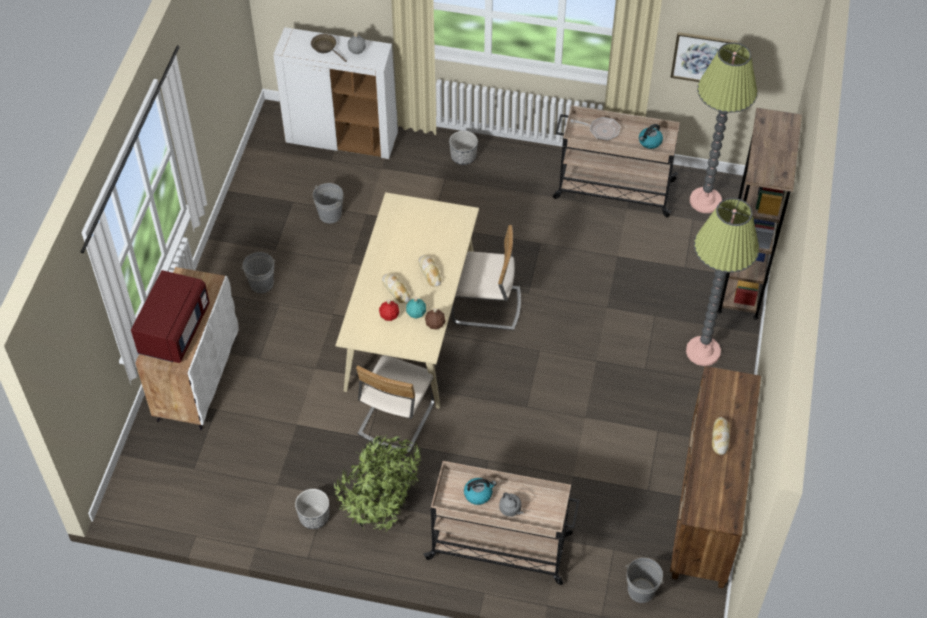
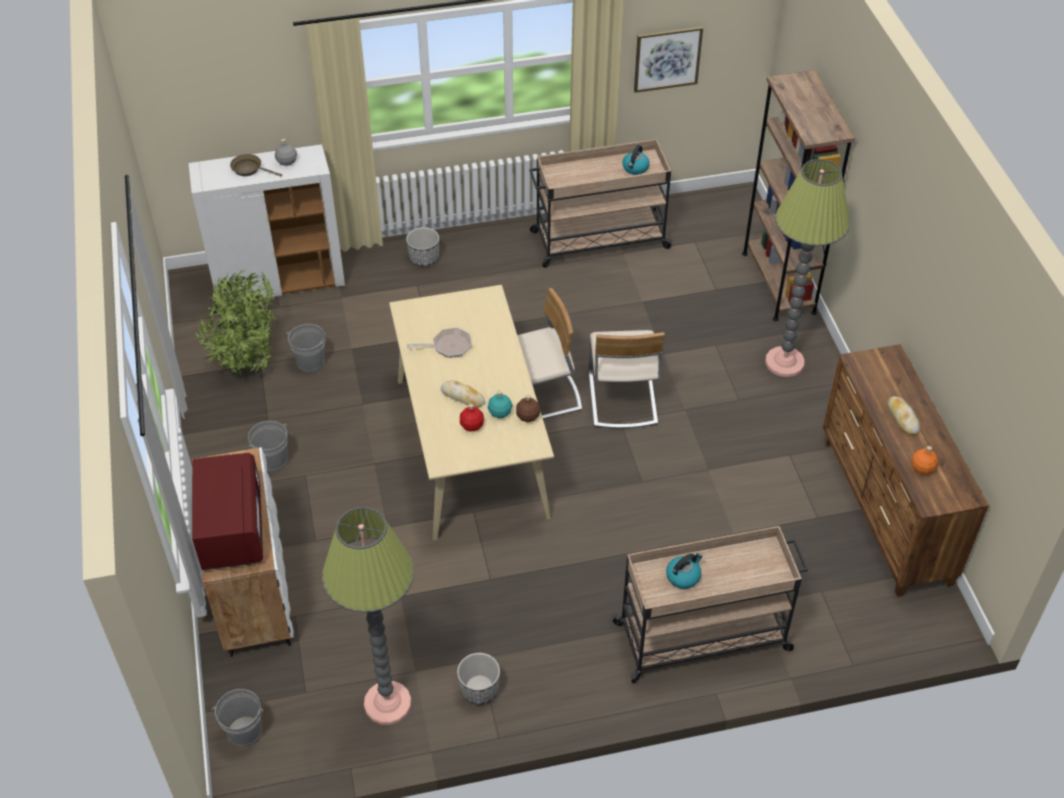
camera: 25 degrees left, 5 degrees down
potted plant [334,434,421,531] -> potted plant moved to [194,270,279,378]
beige chair [356,355,435,453] -> beige chair moved to [589,330,665,428]
bread [419,255,441,286] -> none
grey kettle [499,493,523,517] -> none
frying pan [570,117,620,141] -> frying pan moved to [407,328,472,358]
grey bucket [625,558,664,603] -> grey bucket moved to [211,689,263,747]
floor lamp [690,42,758,213] -> floor lamp moved to [322,507,414,725]
none -> orange bottle [911,446,939,474]

